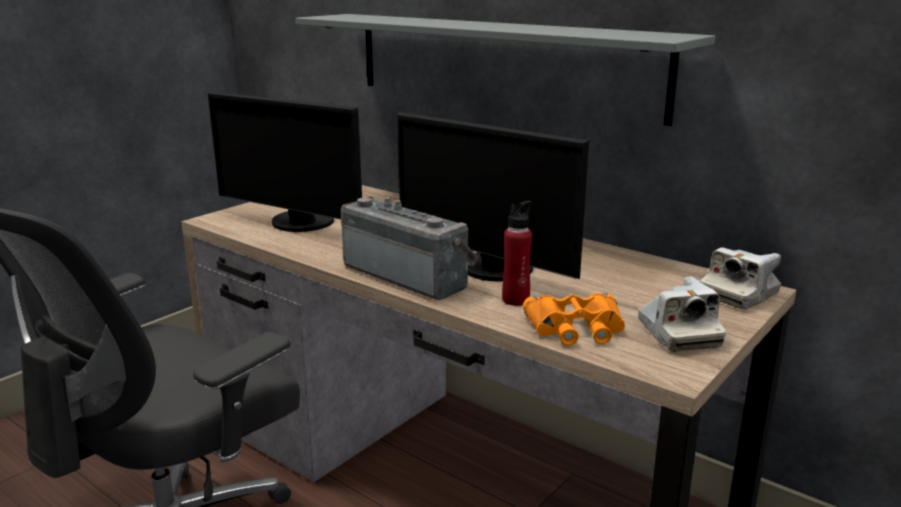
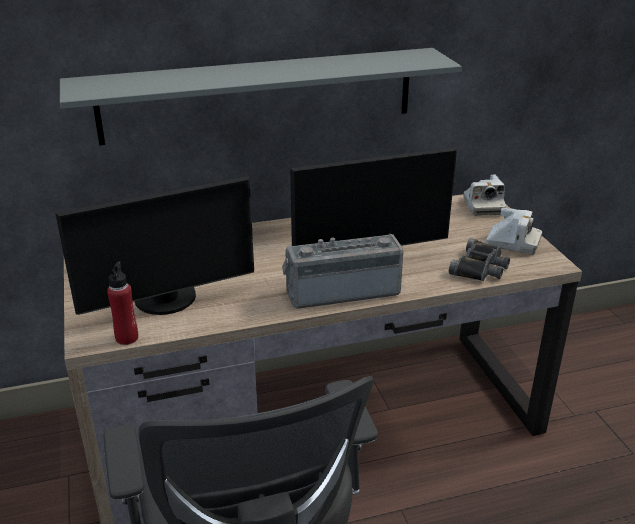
camera: 55 degrees left, 10 degrees up
red bottle [502,201,532,306] -> red bottle moved to [107,261,138,345]
orange binoculars [523,293,625,346] -> black binoculars [449,238,510,281]

